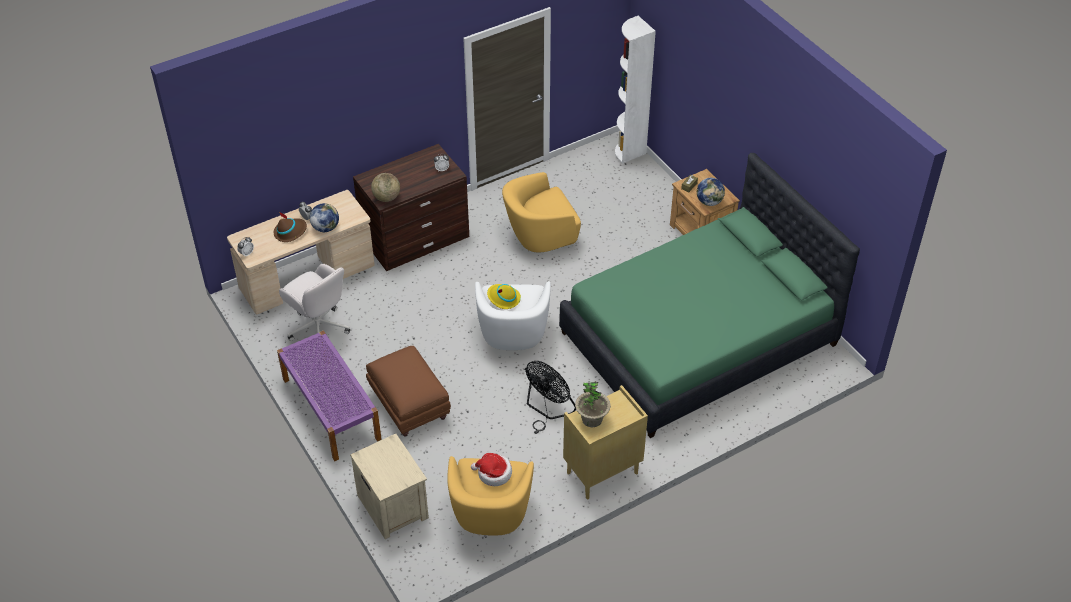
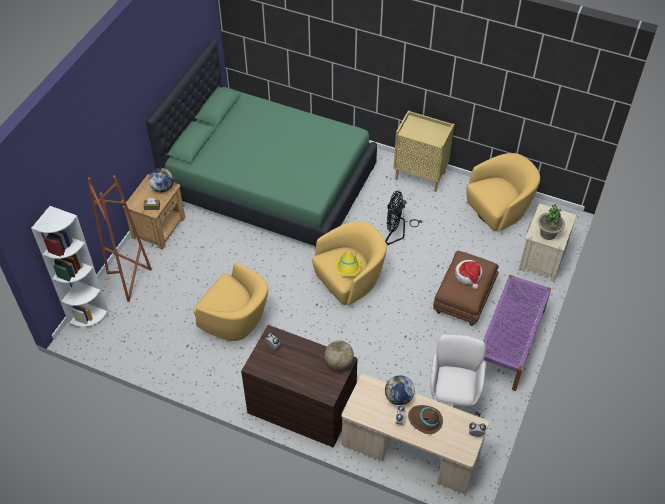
camera: 125 degrees left, 5 degrees up
hat [471,453,512,486] -> hat moved to [455,260,482,289]
white armchair [475,281,551,350] -> yellow armchair [312,221,387,305]
potted plant [575,381,611,428] -> potted plant moved to [537,204,565,240]
none -> brown clothes rack [88,175,152,302]

